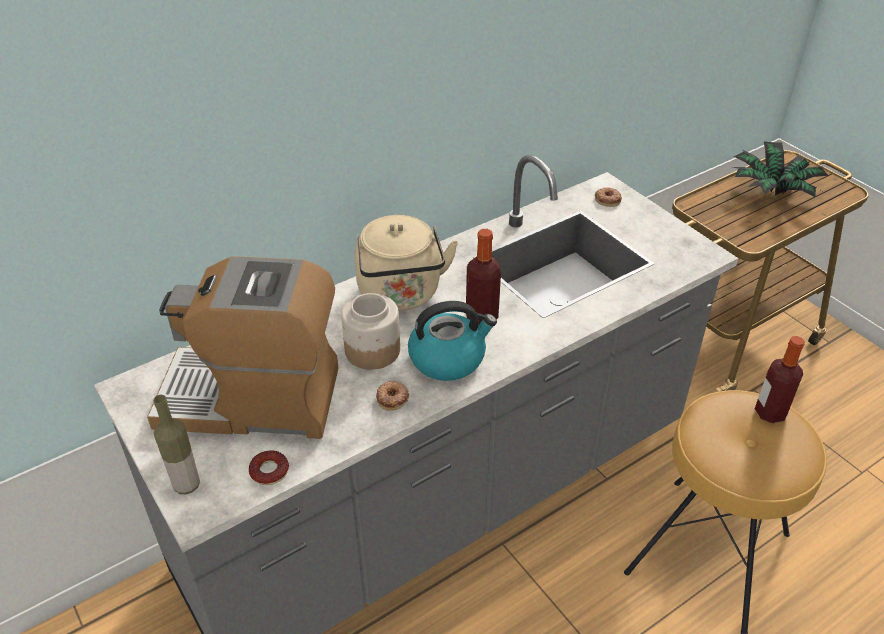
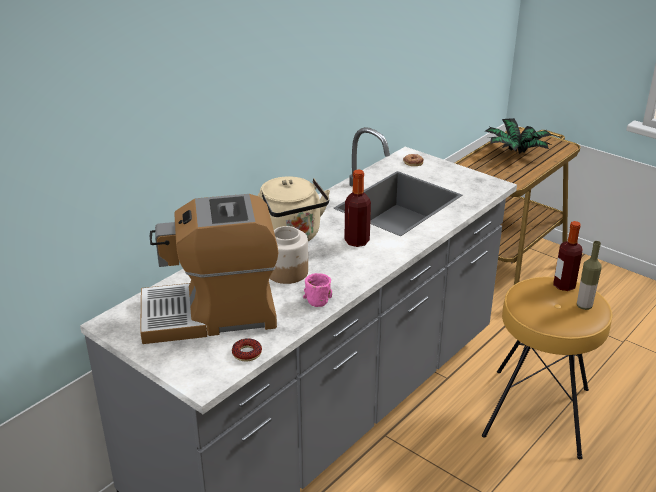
camera: 15 degrees left, 10 degrees down
bottle [153,395,200,494] -> bottle moved to [577,241,602,310]
donut [376,381,409,411] -> pink mug [303,273,332,307]
kettle [408,301,497,381] -> none

